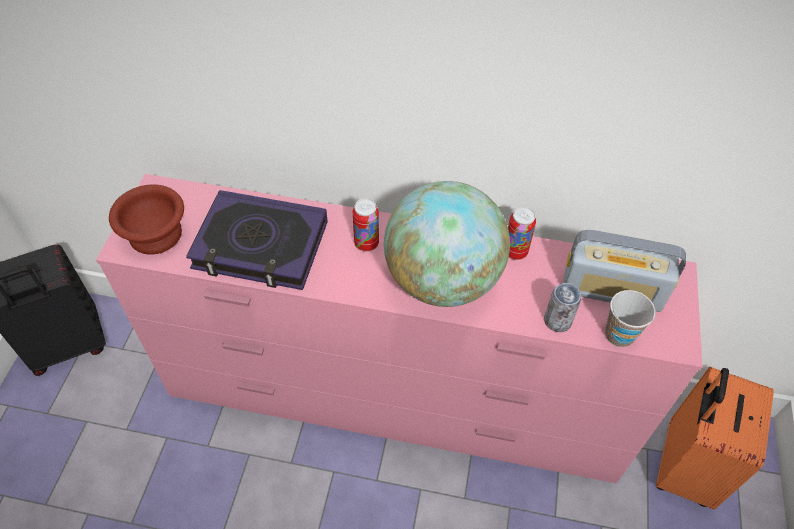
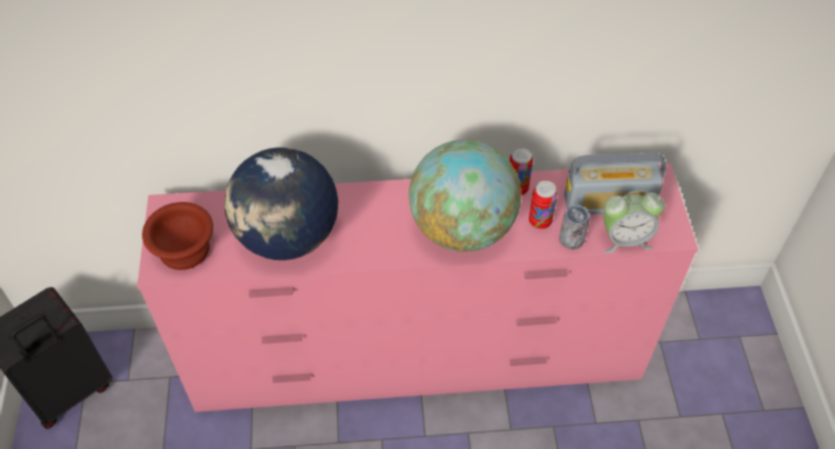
camera: 15 degrees left, 0 degrees up
book [186,190,328,290] -> globe [224,147,338,260]
can [353,198,379,252] -> can moved to [529,181,557,229]
cup [605,290,656,347] -> alarm clock [603,190,665,253]
orange suitcase [656,367,774,510] -> none

